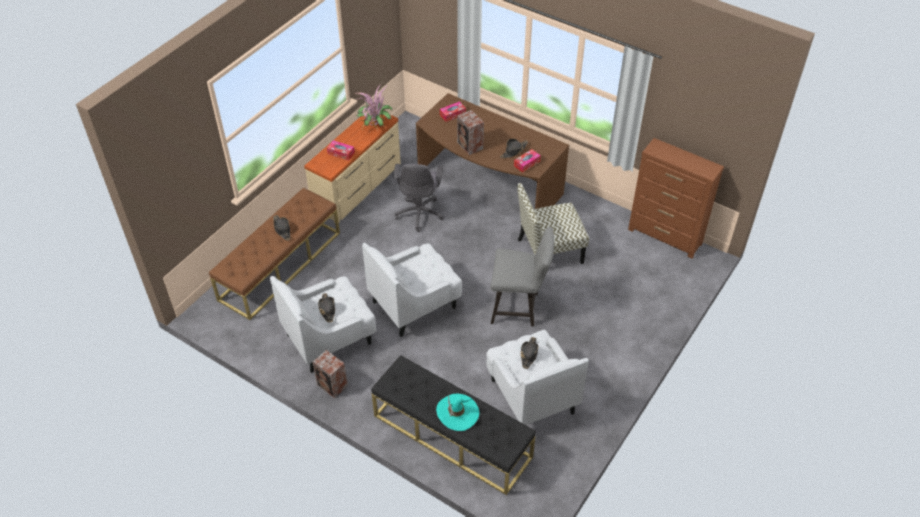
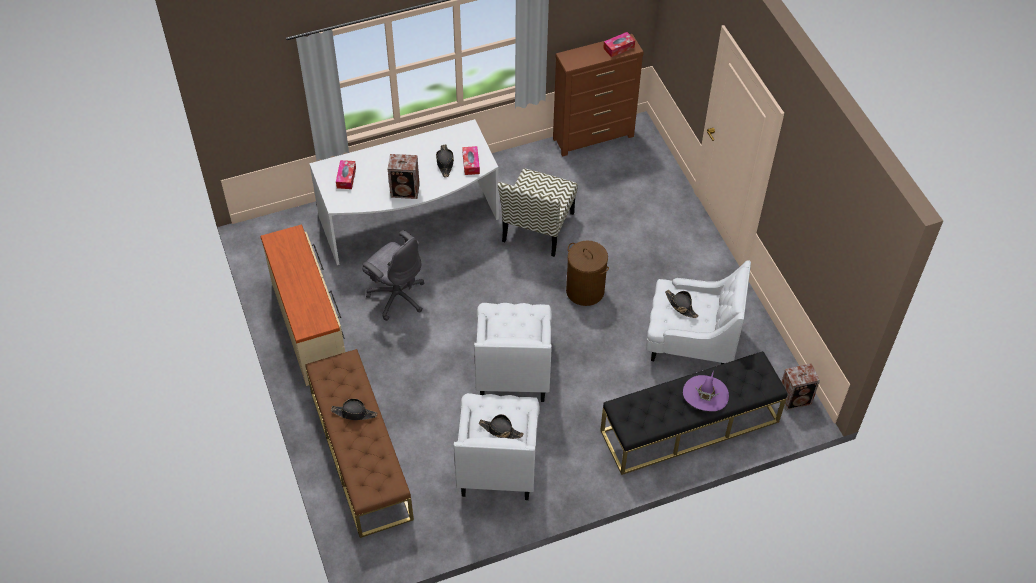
camera: 55 degrees left, 5 degrees up
speaker [313,350,348,398] -> speaker moved to [781,363,820,410]
tissue box [327,140,355,161] -> tissue box moved to [603,32,635,57]
potted plant [353,83,392,130] -> none
brown desk [416,93,569,209] -> white desk [309,119,499,265]
turquoise hat [436,394,479,431] -> purple hat [683,372,729,411]
grey chair [491,227,554,326] -> brown laundry basket [566,240,609,306]

